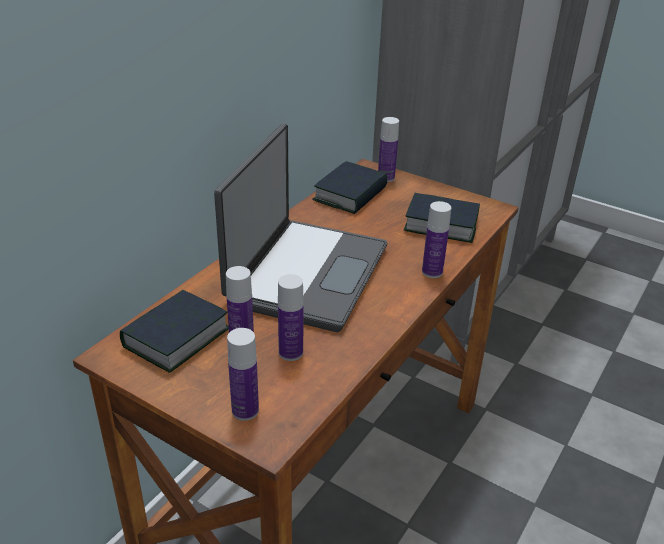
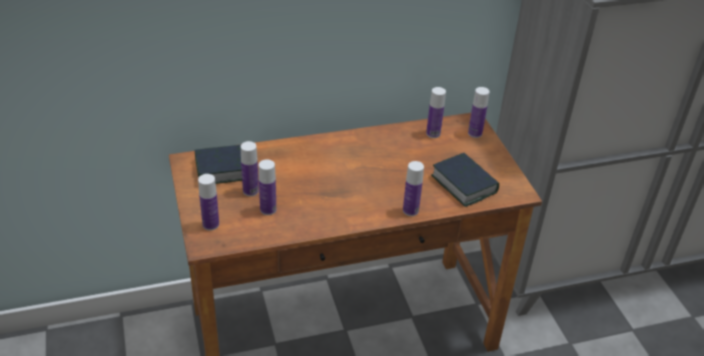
camera: 40 degrees right, 5 degrees up
laptop [214,124,387,332] -> none
book [312,161,388,214] -> bottle [426,87,446,138]

